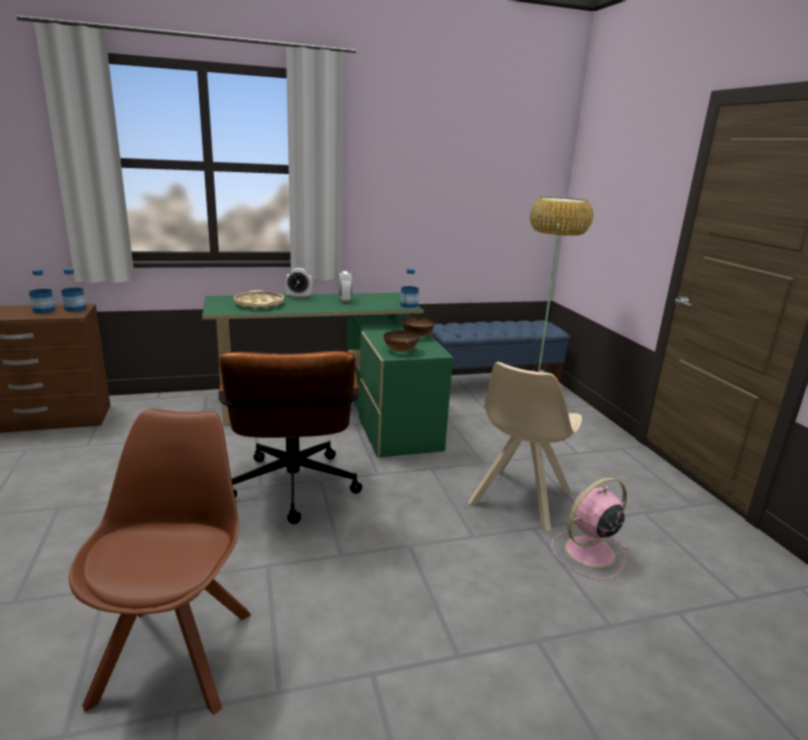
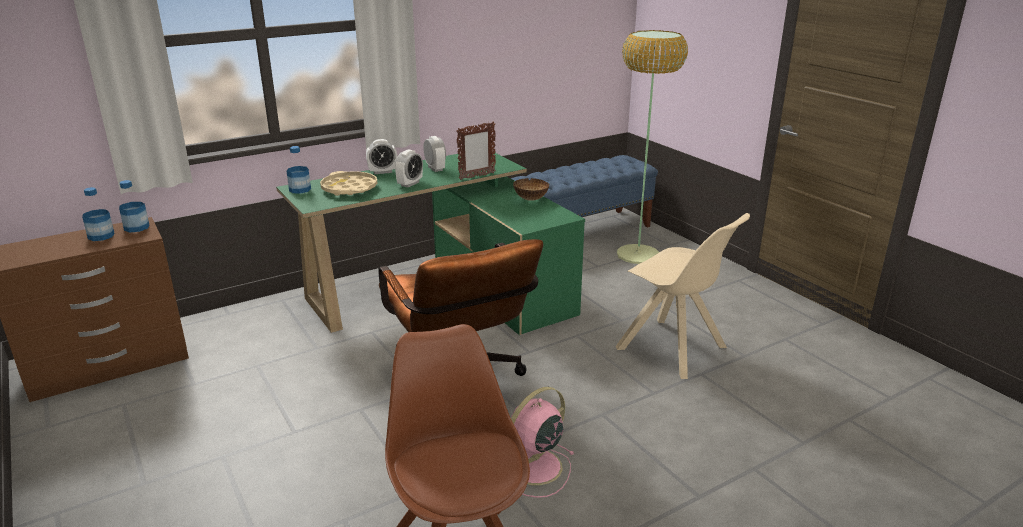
camera: 15 degrees left, 5 degrees up
bowl [383,330,420,352] -> none
bottle [400,268,419,308] -> bottle moved to [287,146,311,194]
beige chair [468,362,582,531] -> beige chair turned 60 degrees counterclockwise [615,213,750,379]
pink fan [551,477,628,580] -> pink fan moved to [511,387,575,498]
none -> alarm clock [395,149,423,187]
none -> picture frame [456,121,496,180]

